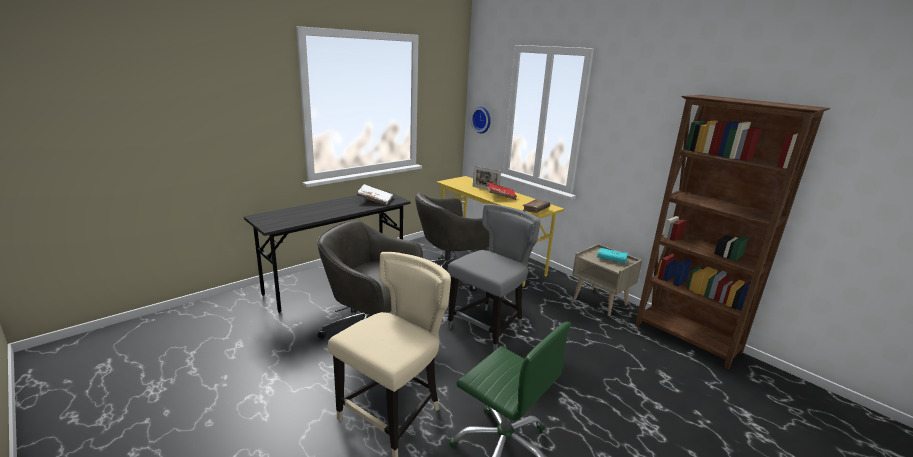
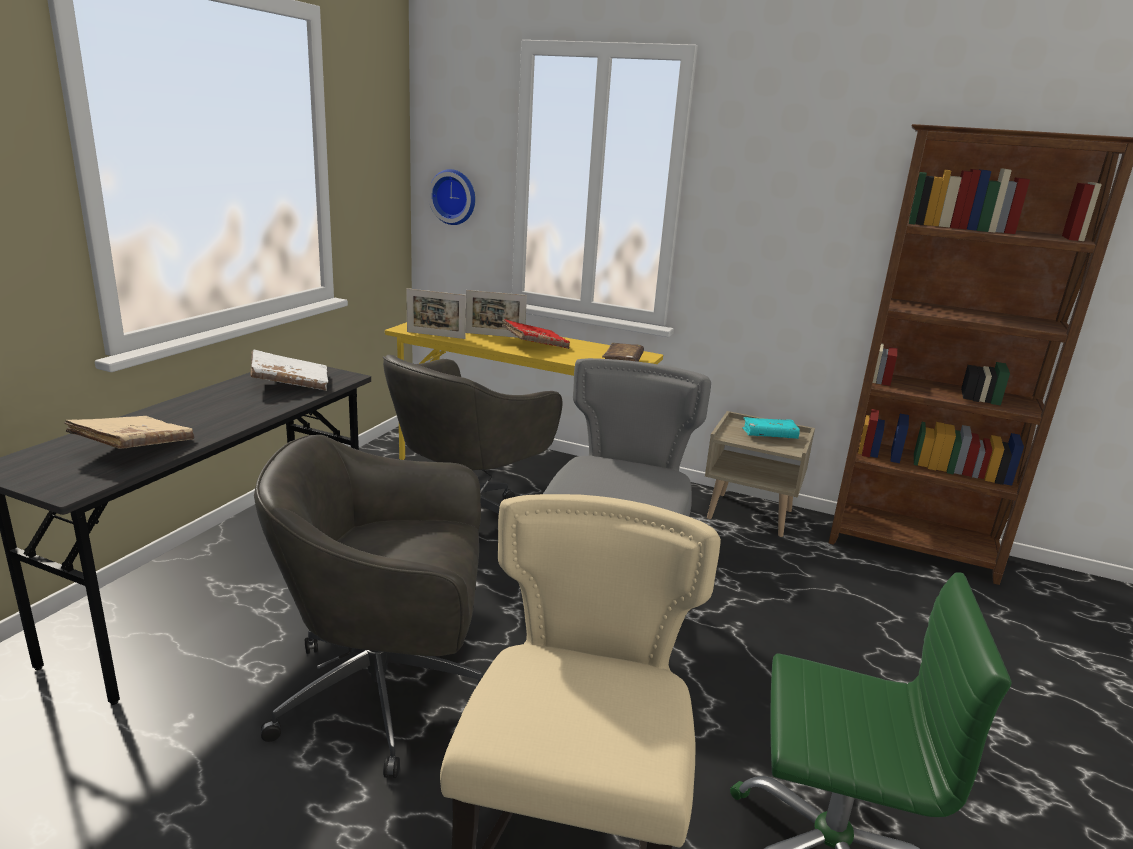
camera: 25 degrees left, 0 degrees up
none -> beige book [64,416,194,449]
none -> picture frame [406,288,466,339]

